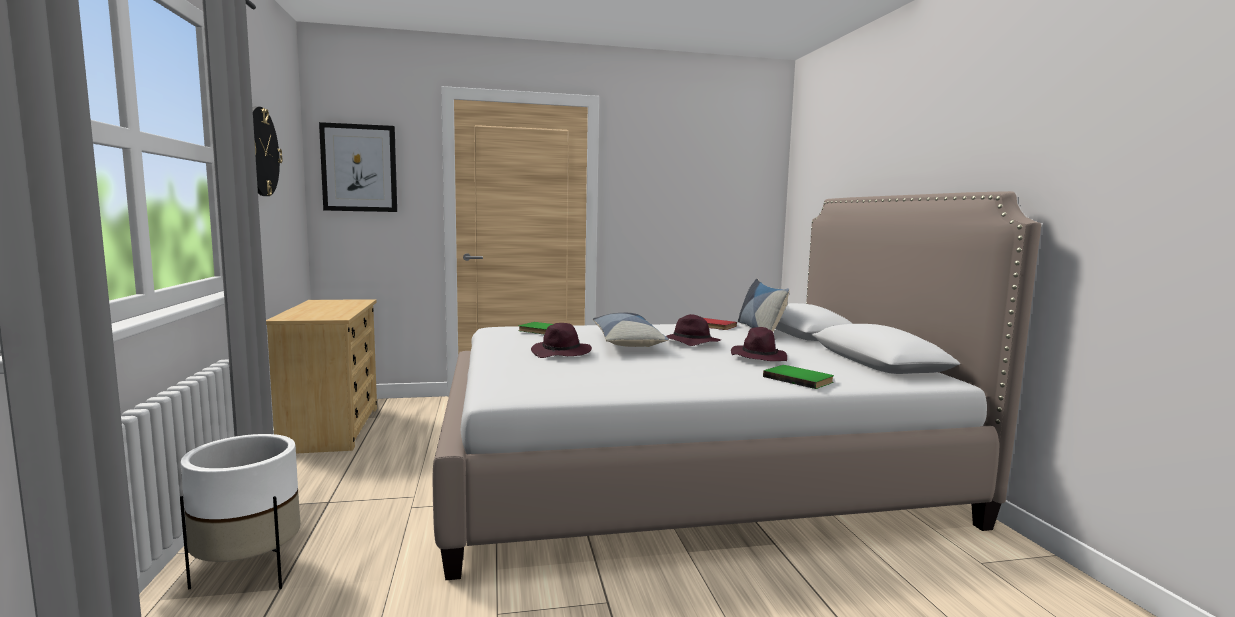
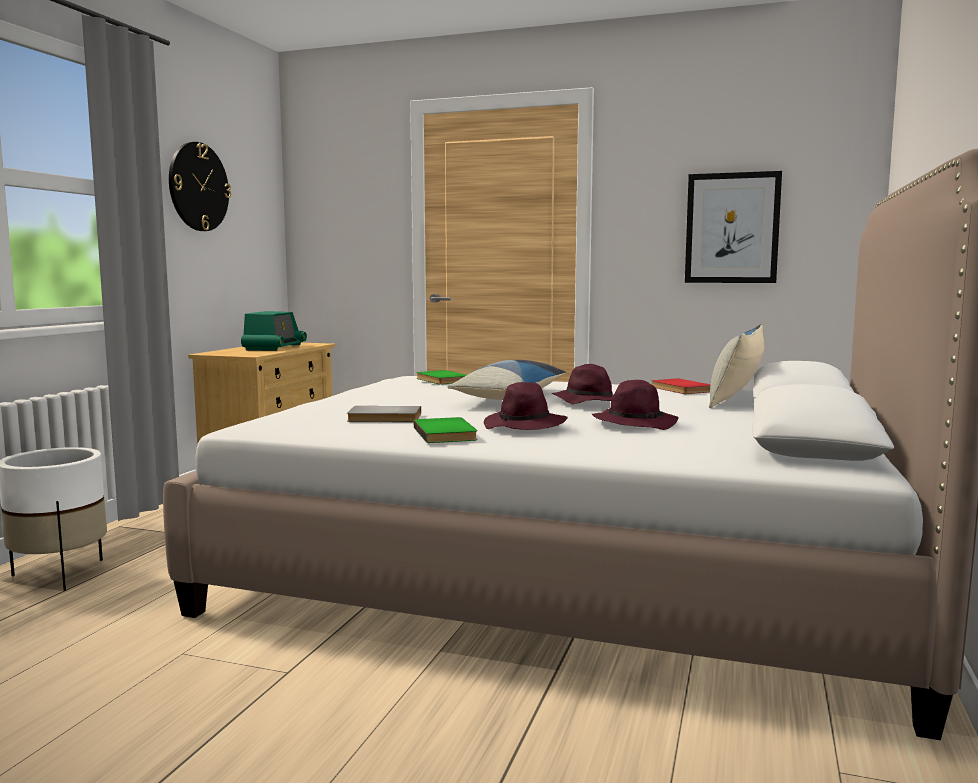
camera: 30 degrees right, 0 degrees up
picture [319,122,397,212] -> picture moved to [685,171,782,283]
purple hat [531,323,592,358] -> purple hat moved to [484,382,568,430]
green book [763,365,834,389] -> green book moved to [413,417,478,443]
none -> radio [241,311,307,351]
none -> grey book [347,406,421,422]

